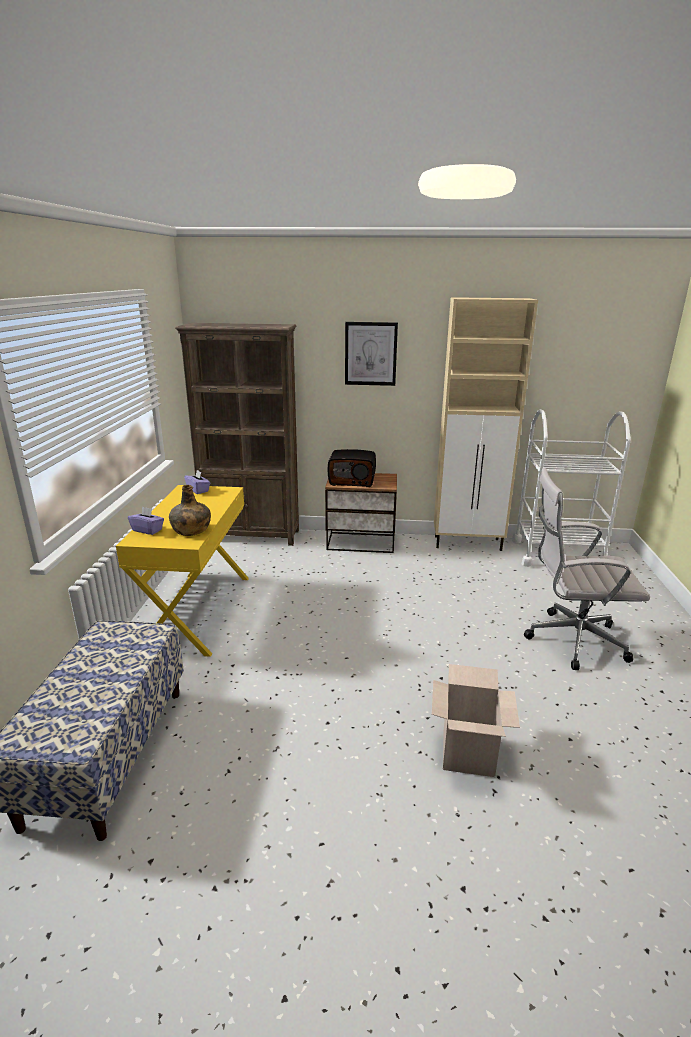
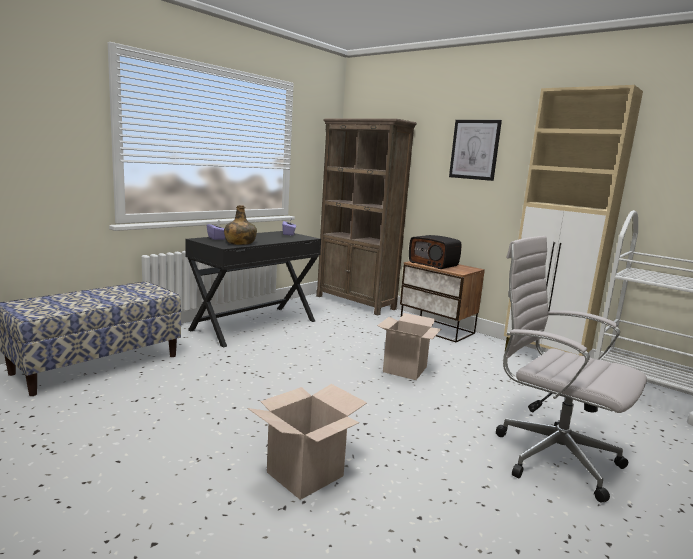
camera: 35 degrees right, 10 degrees down
yellow desk [116,485,249,657] -> black desk [185,231,321,347]
none -> cardboard box [377,313,441,380]

